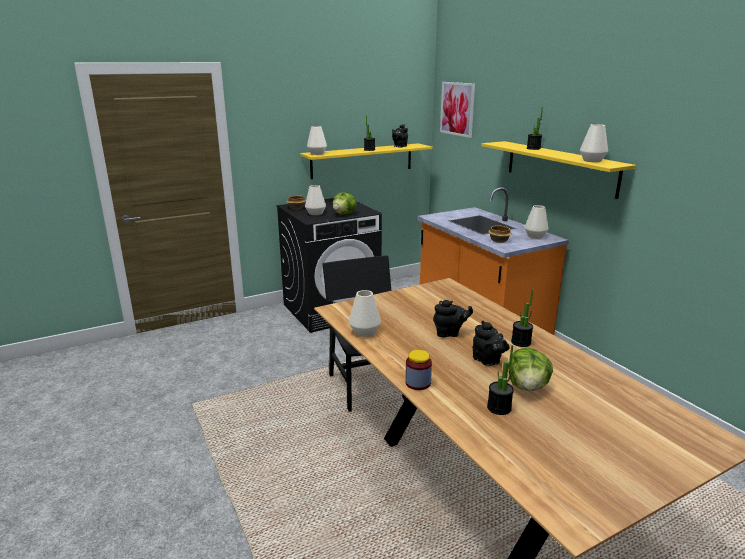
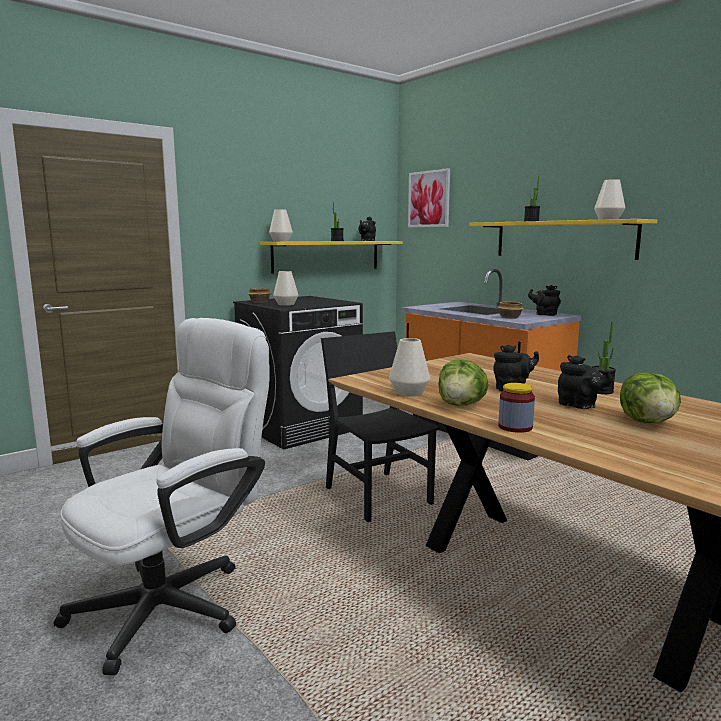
camera: 10 degrees left, 10 degrees down
lettuce [333,192,356,214] -> lettuce moved to [438,360,489,406]
potted plant [487,345,514,415] -> none
white vase [525,205,549,239] -> black teapot [528,285,561,316]
none -> white office chair [54,318,269,675]

